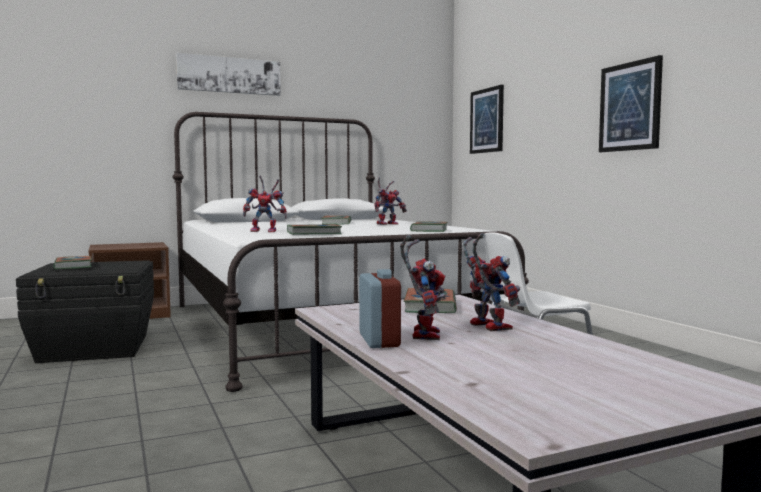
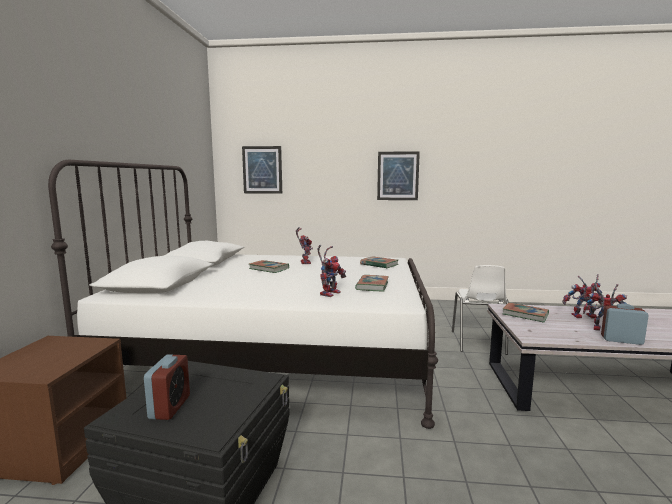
camera: 60 degrees left, 5 degrees up
book [53,256,92,269] -> alarm clock [144,355,190,420]
picture [176,53,281,96] -> none

